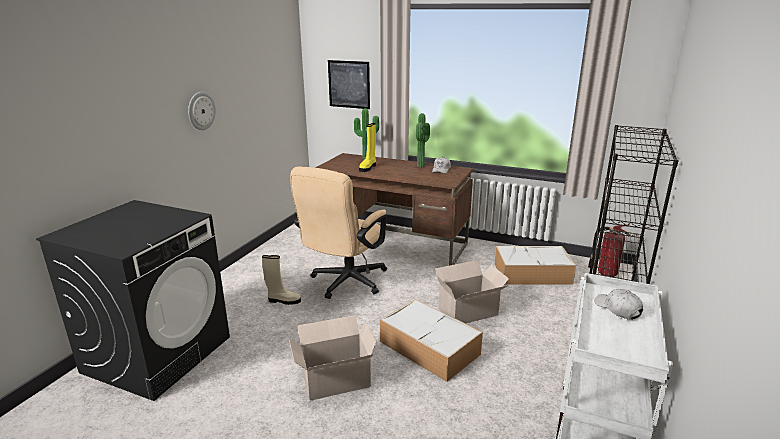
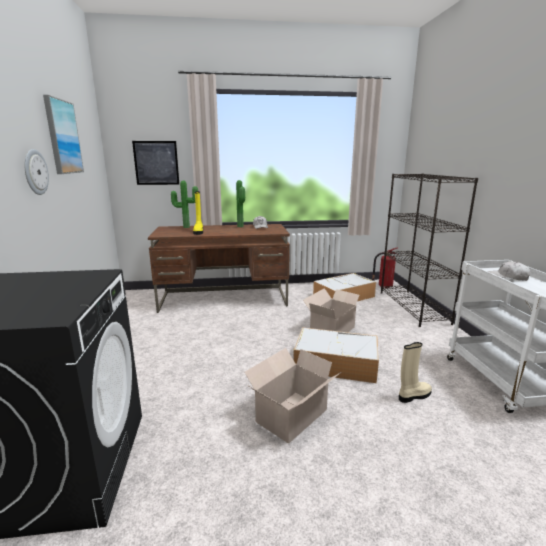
camera: 30 degrees left, 5 degrees down
beige boot [262,255,301,305] -> beige boot moved to [399,342,432,403]
beige office chair [290,166,387,299] -> none
none -> picture [43,95,84,174]

